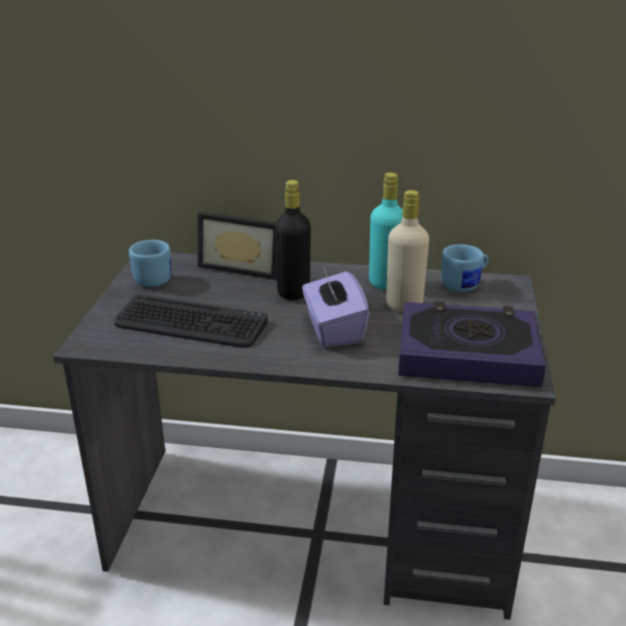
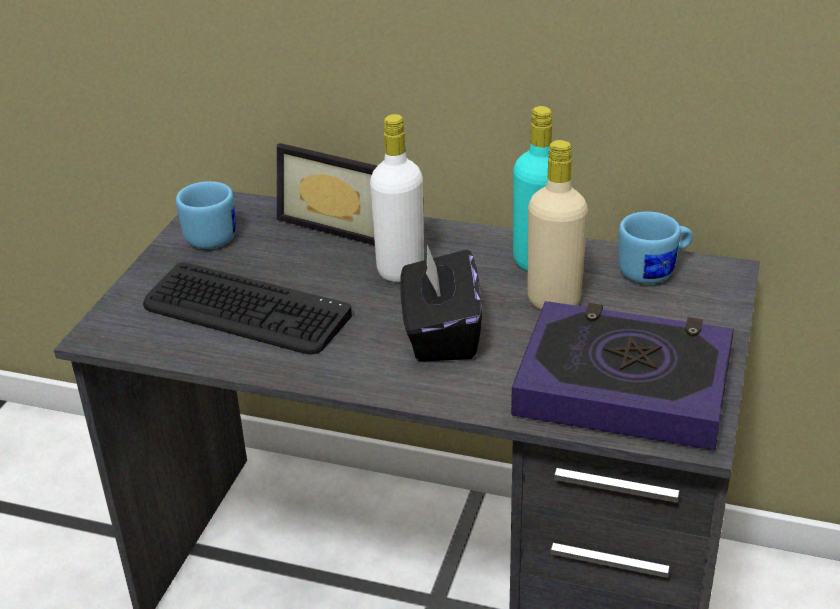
camera: 10 degrees right, 5 degrees up
black bottle [275,180,311,300] -> white bottle [370,114,424,282]
purple tissue box [302,266,370,347] -> black tissue box [400,245,482,362]

